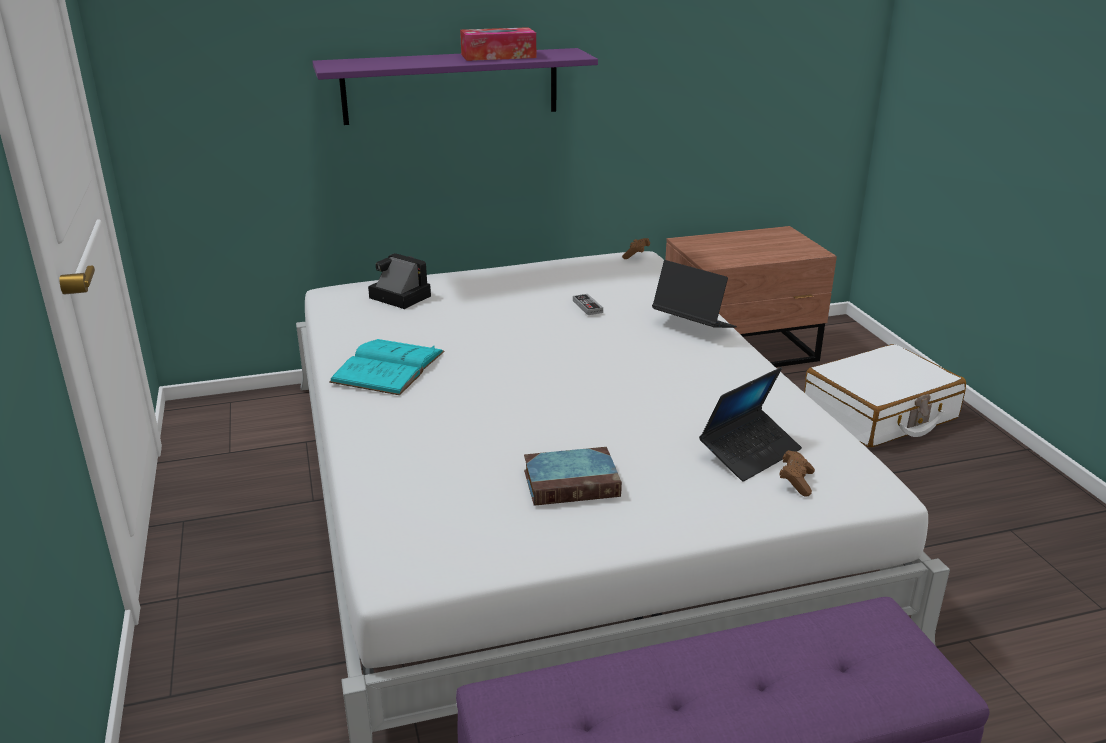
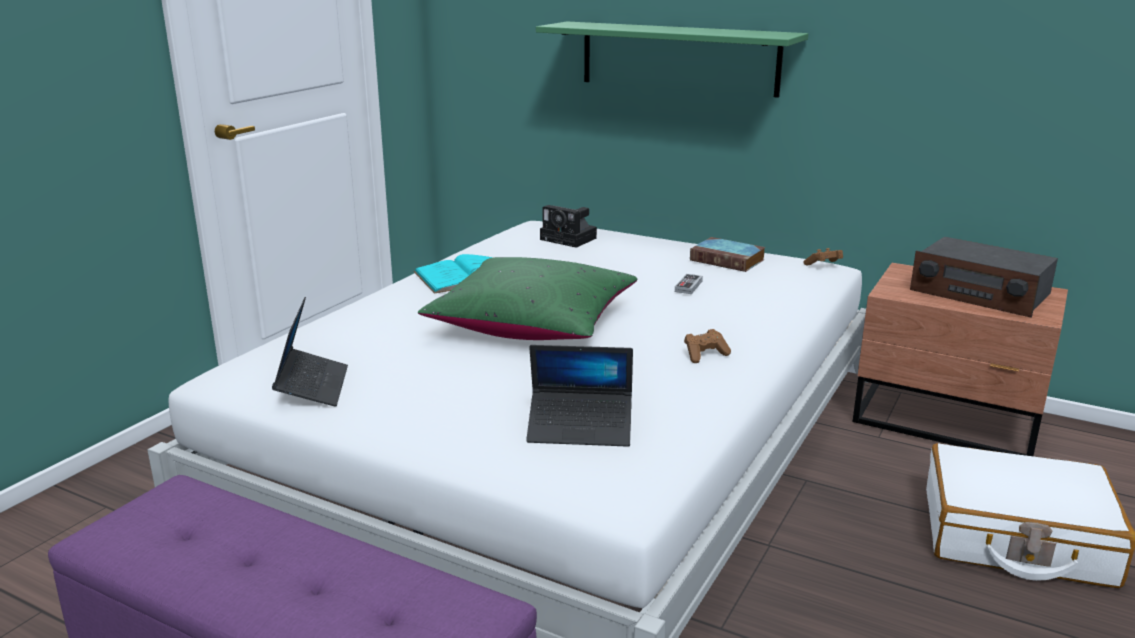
camera: 45 degrees right, 5 degrees down
purple shelf [312,48,598,125] -> green shelf [536,22,808,98]
camera [368,253,431,309] -> camera turned 135 degrees clockwise [540,205,597,248]
tissue box [460,27,536,61] -> none
book [524,447,622,506] -> book moved to [690,237,766,272]
laptop [652,260,737,328] -> laptop moved to [272,297,348,407]
brown game controller [779,450,815,497] -> brown game controller moved to [684,329,731,363]
none -> green pillow [418,257,637,340]
none -> radio [910,237,1058,318]

